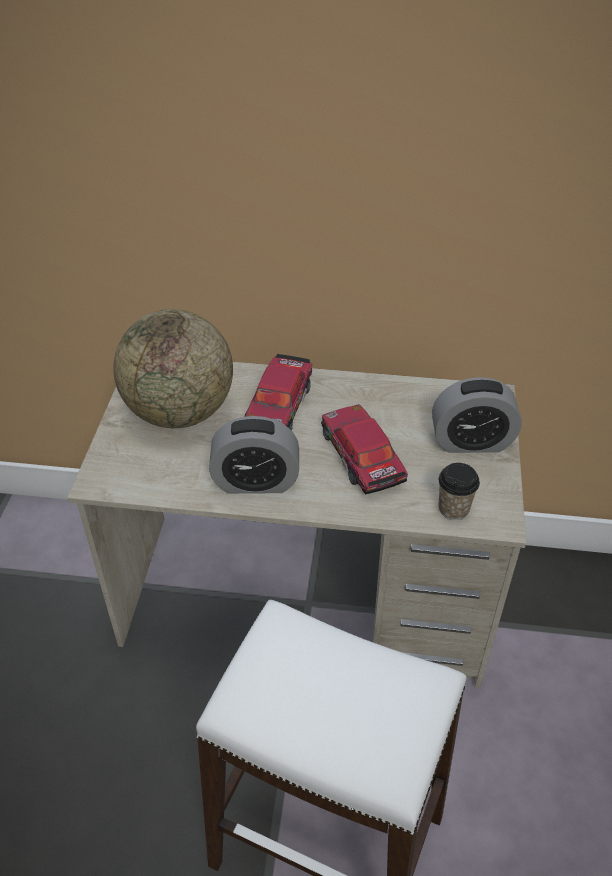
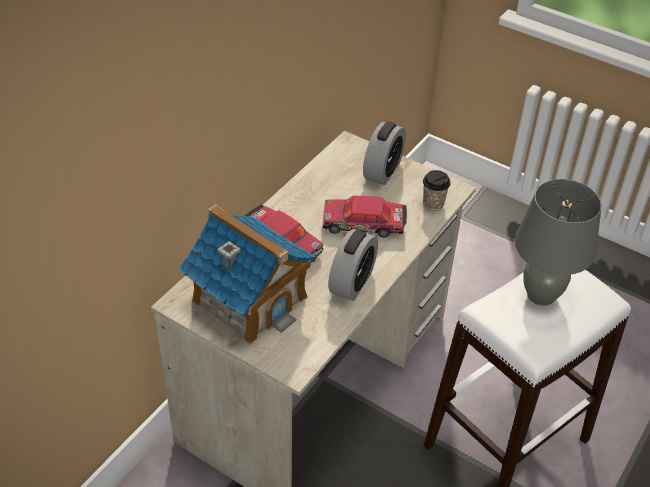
camera: 65 degrees left, 0 degrees up
globe [113,309,233,428] -> toy house [178,204,316,344]
none -> grey table lamp [515,179,602,306]

